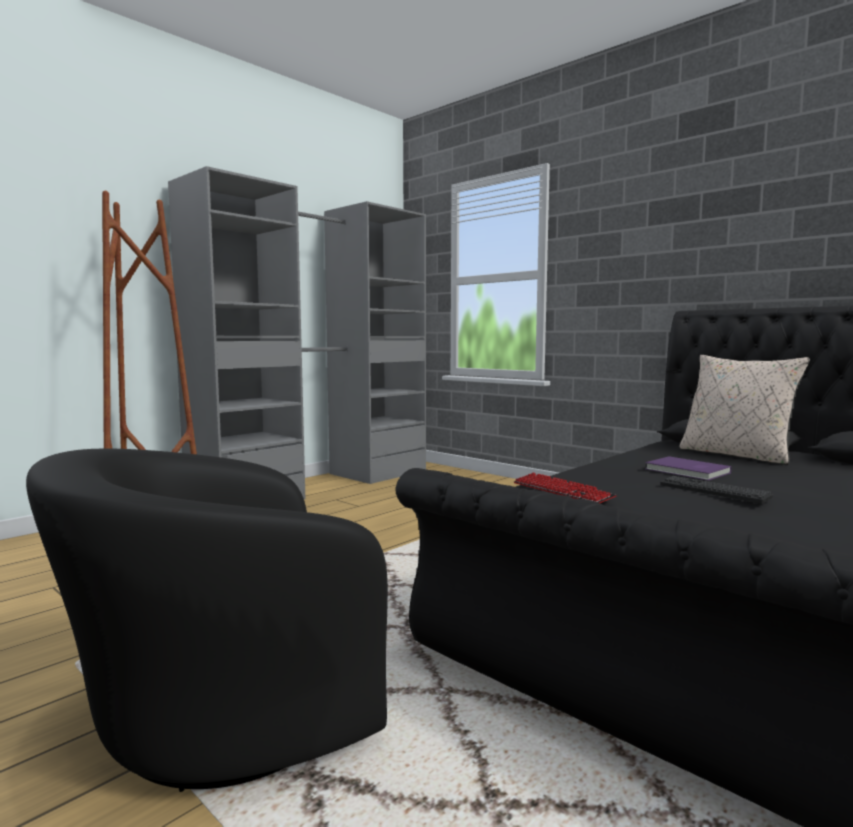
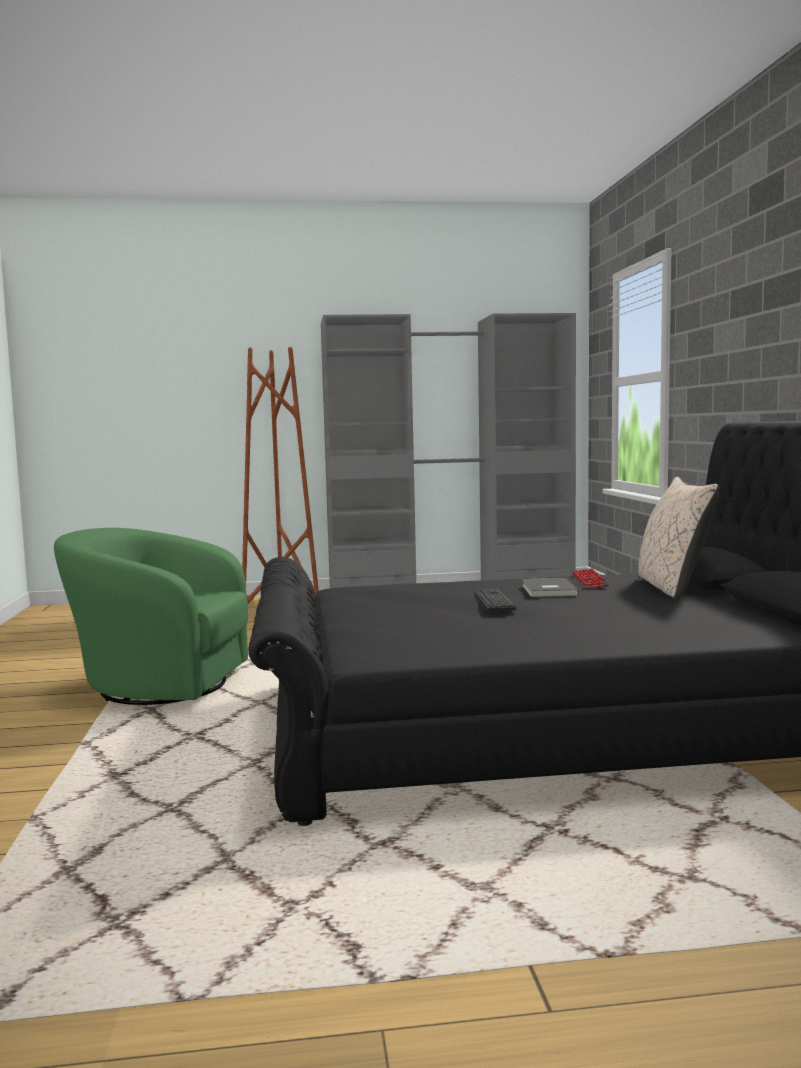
camera: 40 degrees right, 0 degrees up
black armchair [26,449,388,792] -> green armchair [54,528,248,705]
keyboard [514,473,617,503] -> keyboard moved to [571,568,609,588]
purple book [645,456,732,481] -> grey book [522,578,579,597]

